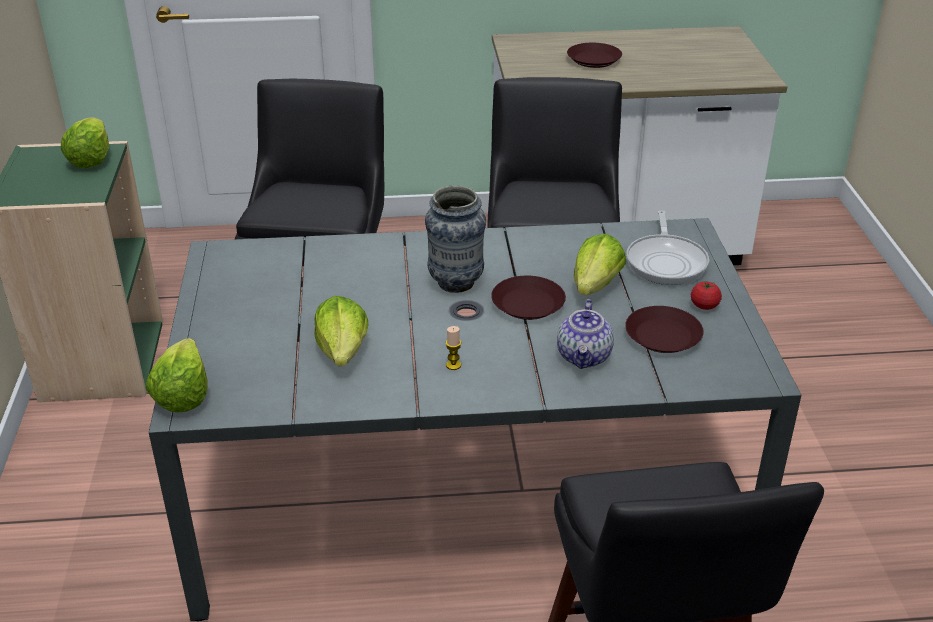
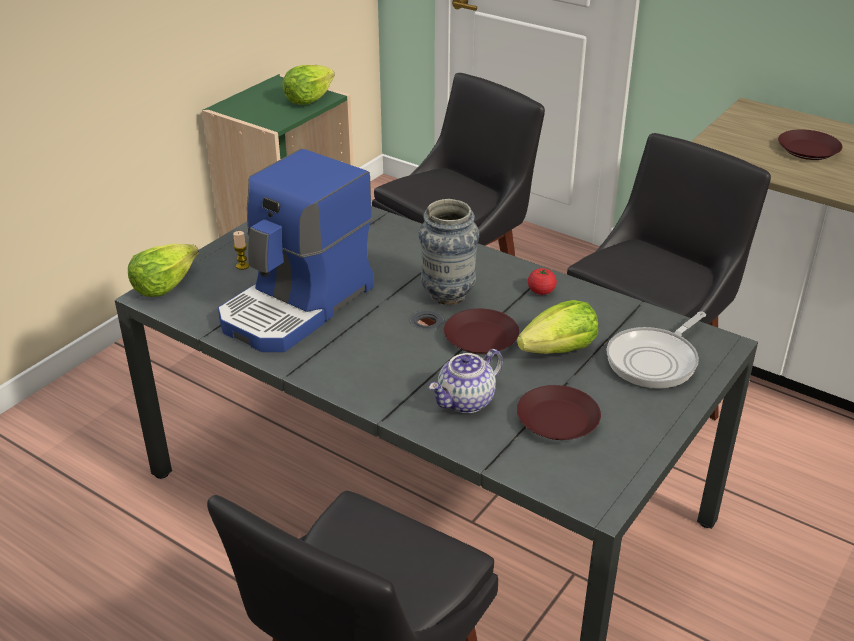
camera: 40 degrees right, 0 degrees up
lettuce [314,296,368,366] -> coffee machine [218,149,374,352]
candle [446,326,461,370] -> candle moved to [233,231,249,270]
tomato [691,281,722,310] -> tomato moved to [528,268,557,295]

